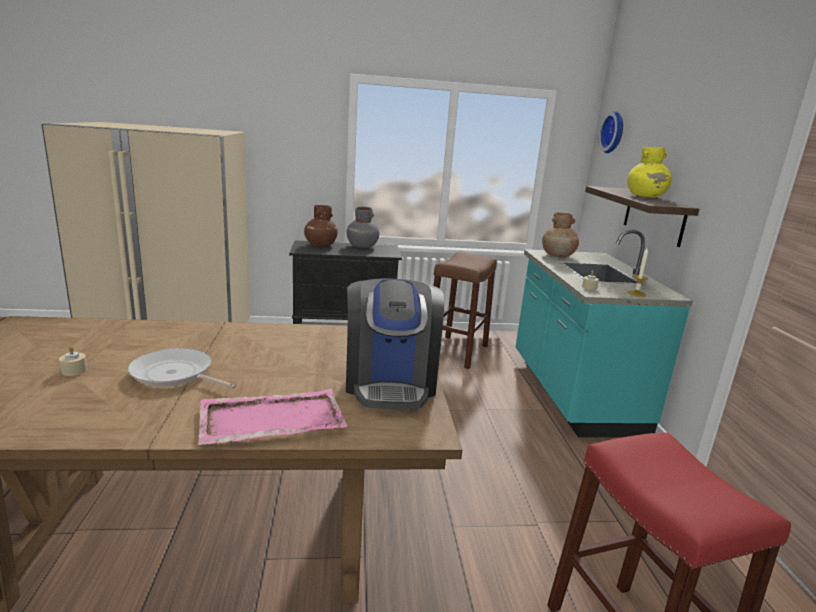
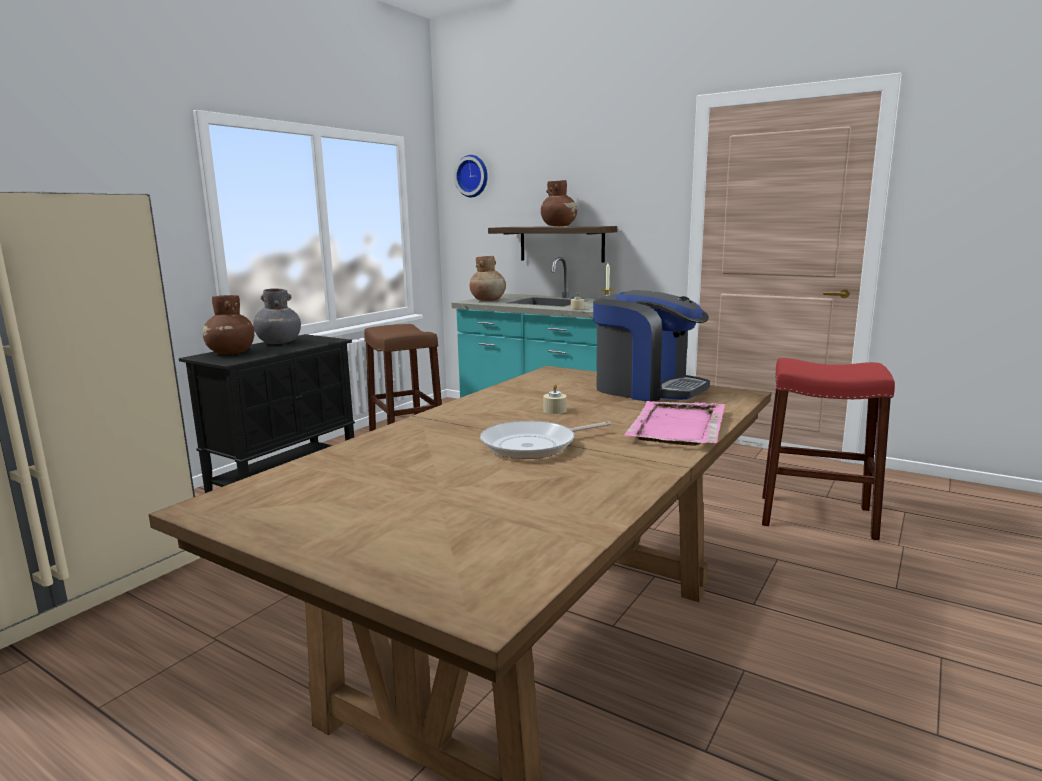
camera: 50 degrees left, 5 degrees down
beige candle [59,346,87,376] -> beige candle moved to [543,384,567,414]
yellow vase [627,147,672,198] -> brown vase [541,180,577,226]

